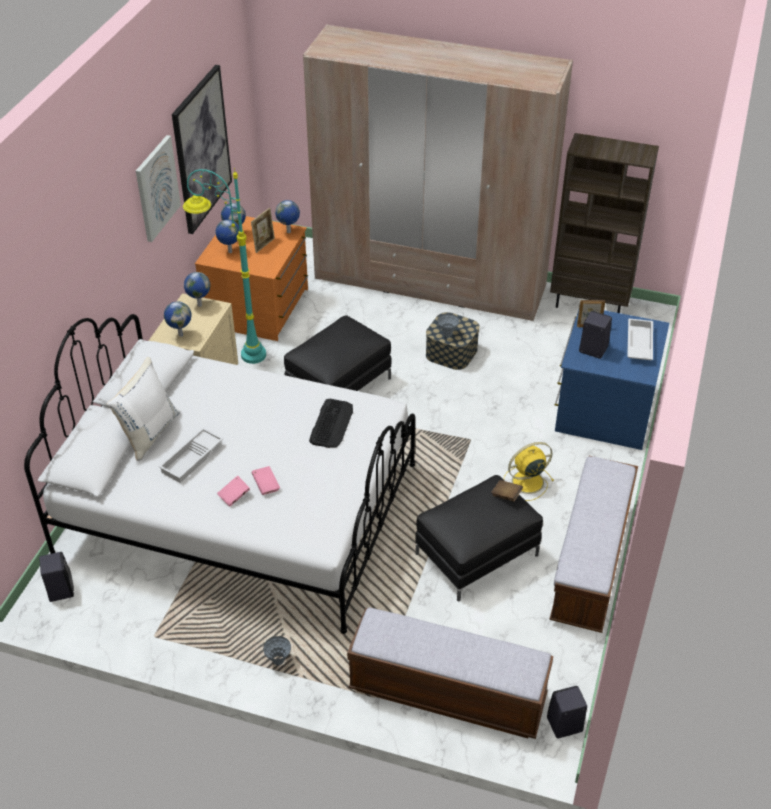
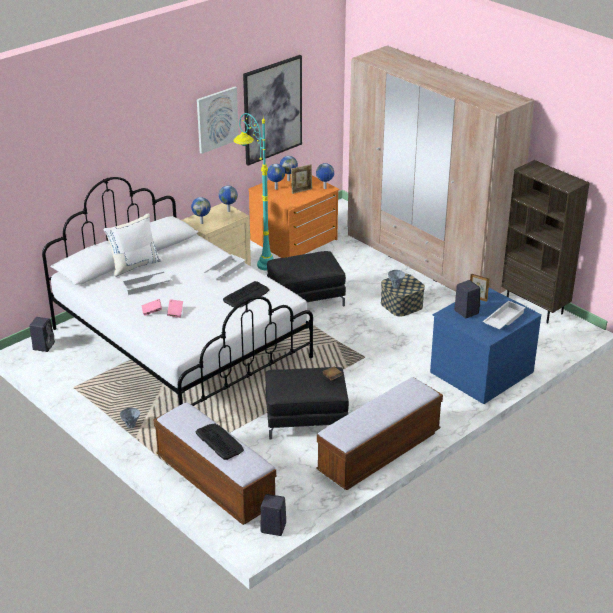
camera: 30 degrees right, 10 degrees down
yellow fan [504,442,554,501] -> none
none -> keyboard [196,423,244,460]
none -> white tray [202,254,246,280]

